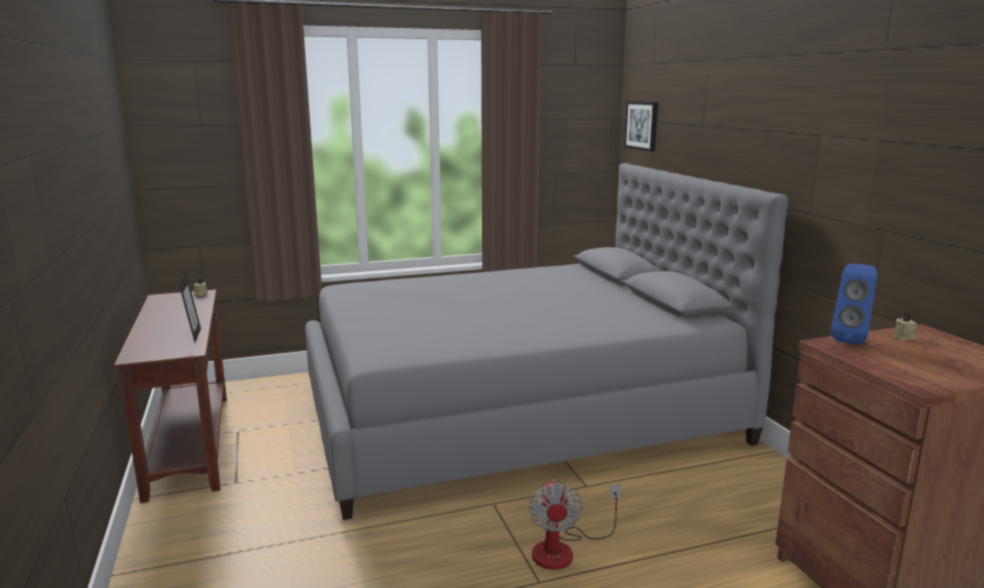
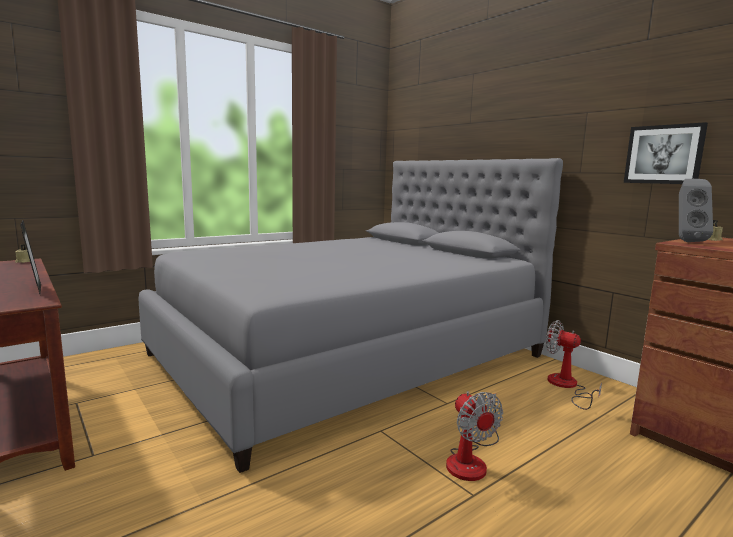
camera: 20 degrees left, 5 degrees down
picture [624,101,658,152] -> picture moved to [624,122,708,184]
blue speaker [831,264,877,345] -> grey speaker [679,179,713,242]
none -> fan [546,320,602,410]

